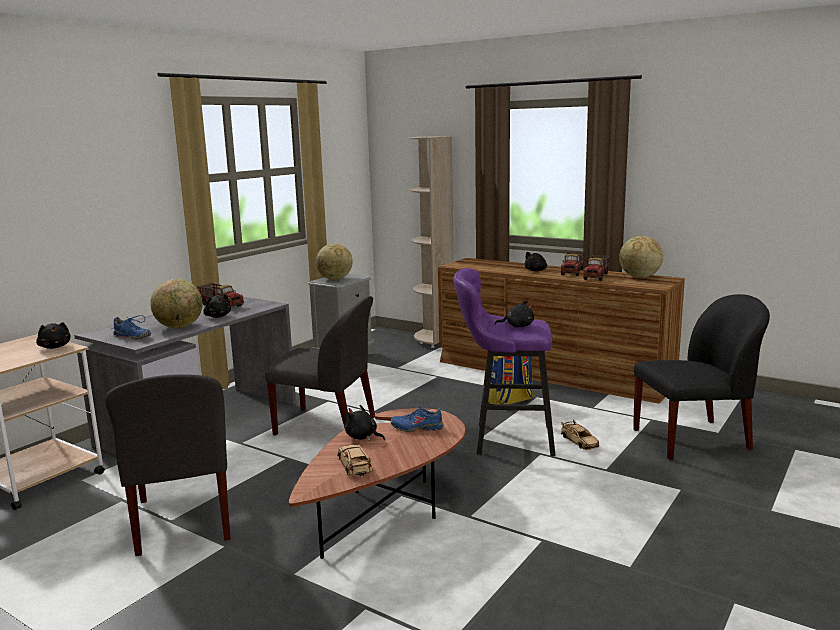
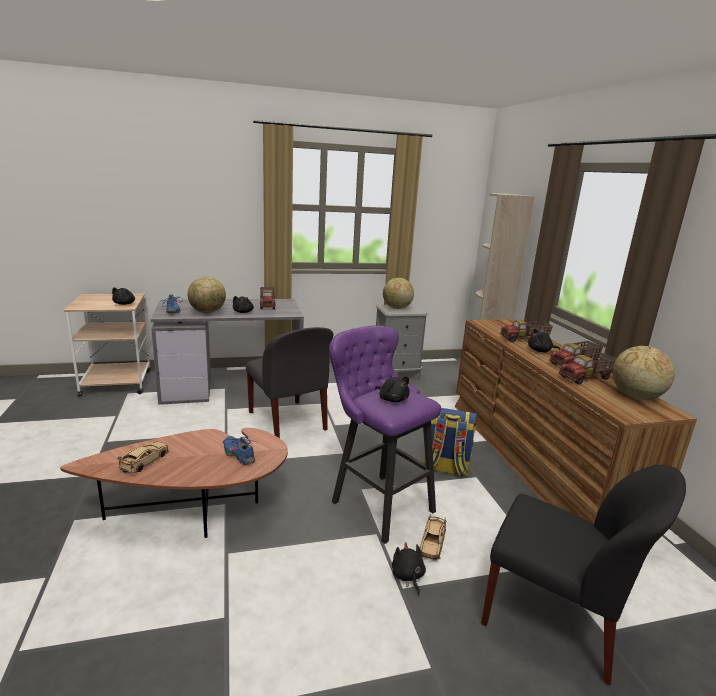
camera: 40 degrees right, 5 degrees up
grey chair [105,374,231,556] -> none
black plush toy [345,405,385,441] -> black plush toy moved to [392,542,426,596]
none -> toy truck [500,320,553,342]

